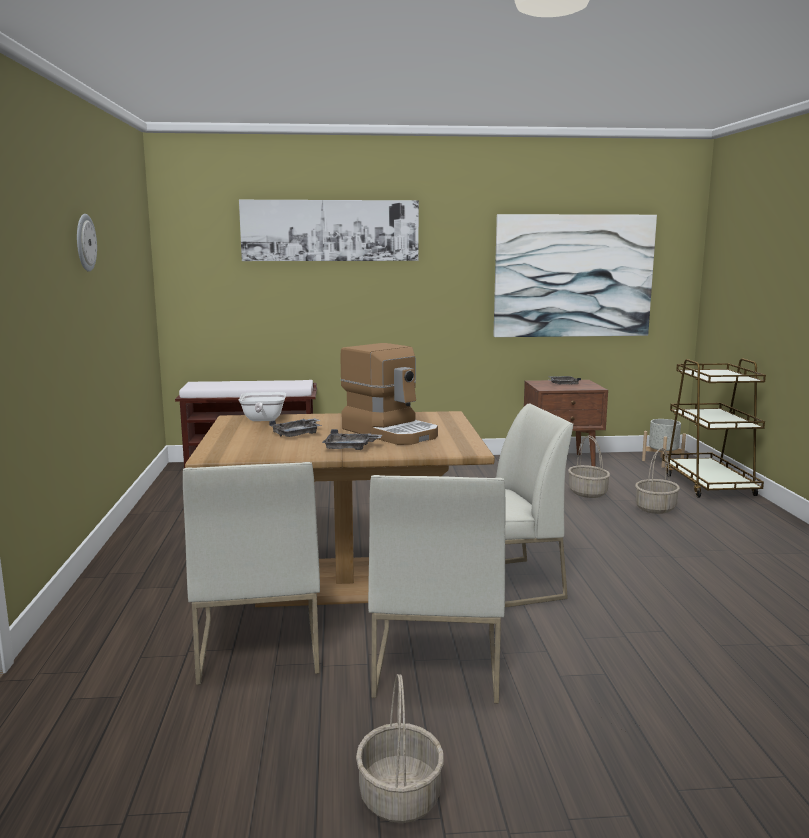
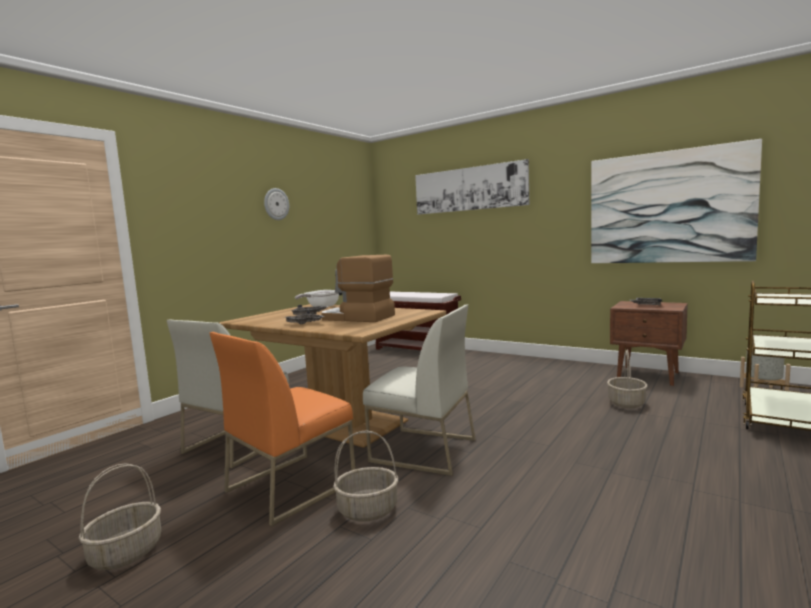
camera: 40 degrees right, 5 degrees down
coffee machine [340,343,438,445] -> coffee machine turned 120 degrees clockwise [322,255,395,322]
white chair [368,475,505,703] -> orange chair [209,332,355,526]
basket [635,448,680,514] -> basket moved to [333,430,398,522]

